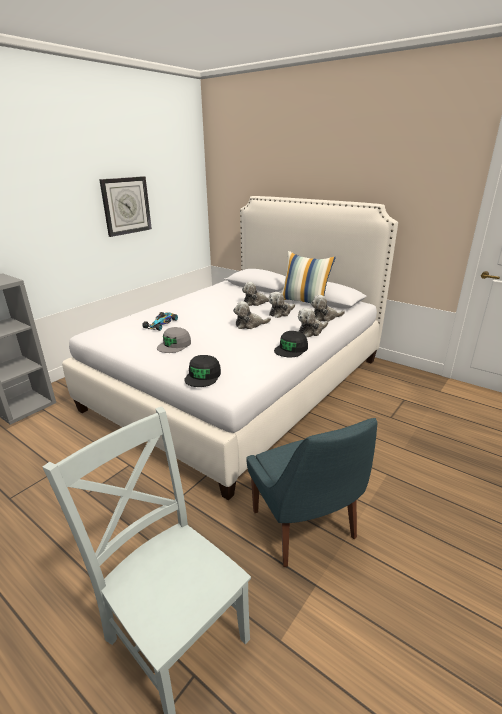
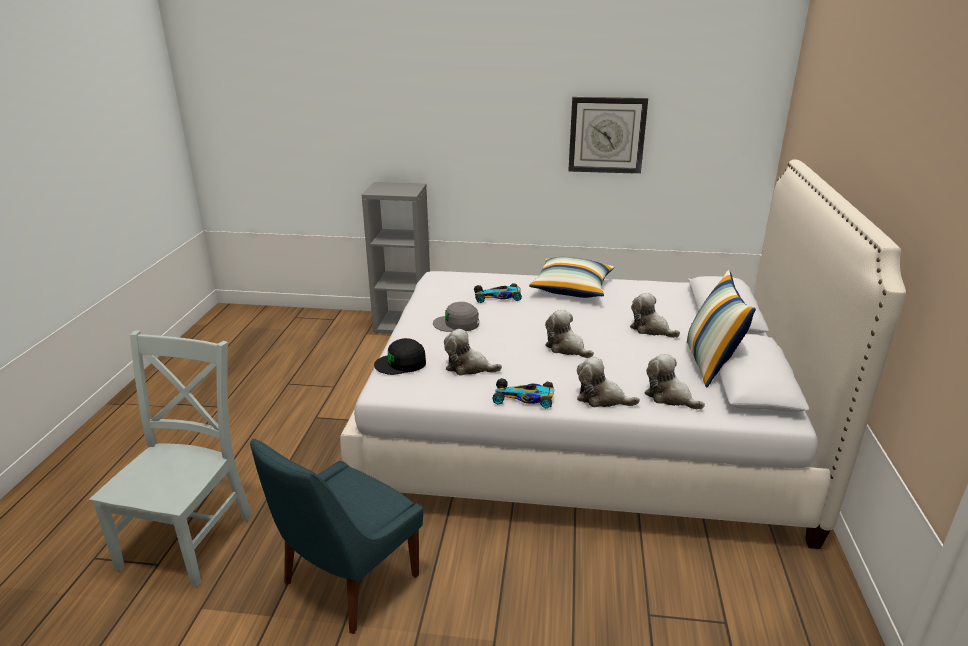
camera: 60 degrees right, 0 degrees up
plush toy [268,292,295,318] -> plush toy moved to [444,329,502,375]
black cap [274,331,308,357] -> toy car [492,378,554,408]
none -> pillow [529,257,614,298]

